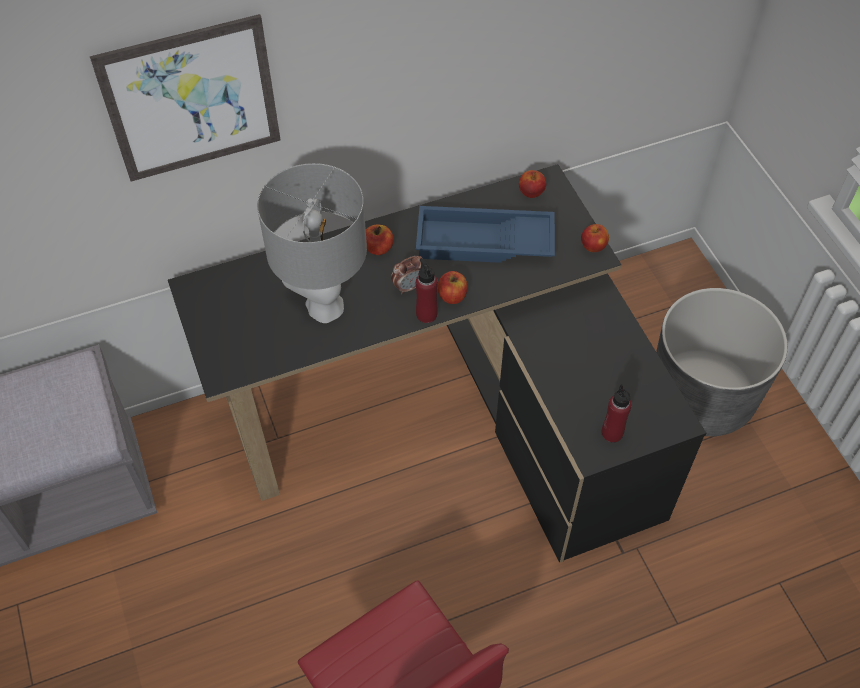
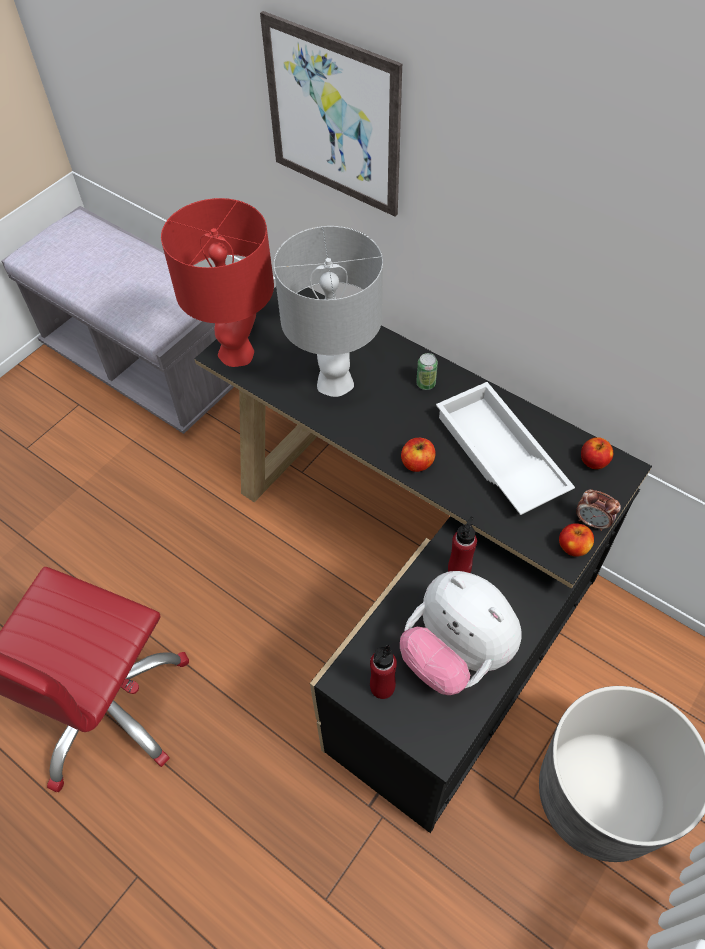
camera: 60 degrees right, 0 degrees up
apple [366,225,394,255] -> can [416,353,438,390]
alarm clock [391,256,423,295] -> alarm clock moved to [576,489,621,531]
blue tray [416,206,555,263] -> white tray [436,382,575,515]
red bottle [416,258,438,323] -> red bottle moved to [448,516,477,573]
none -> red table lamp [161,198,274,367]
none -> plush toy [400,571,522,695]

